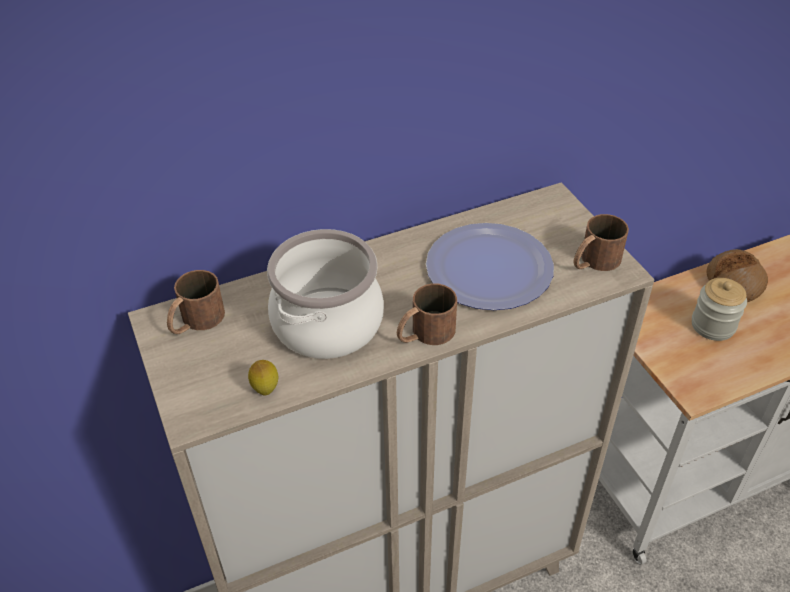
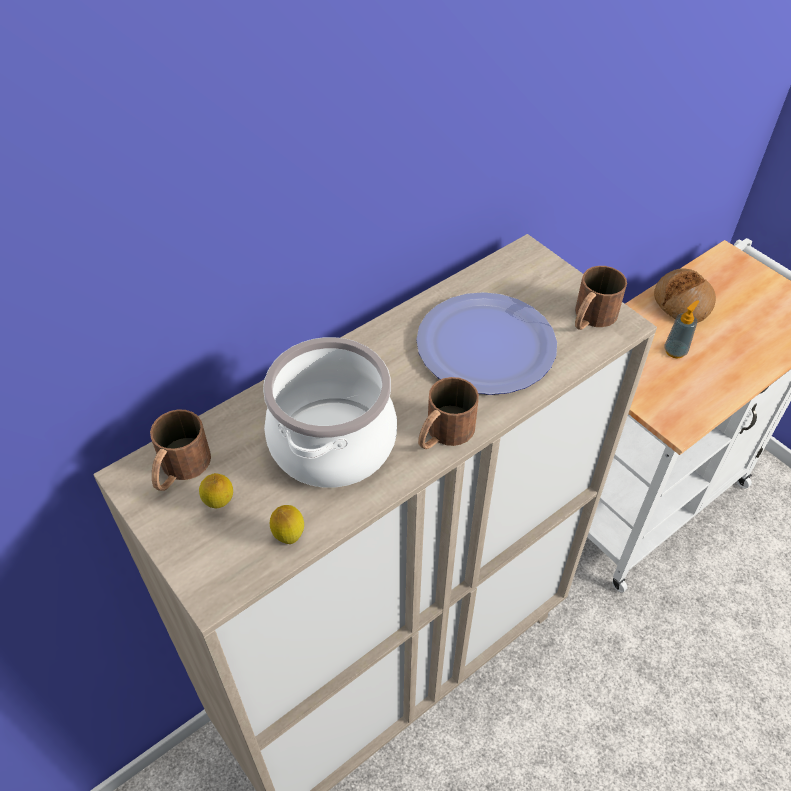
camera: 15 degrees left, 5 degrees up
jar [692,278,747,341] -> soap dispenser [664,300,699,359]
none -> lemon [199,473,233,508]

